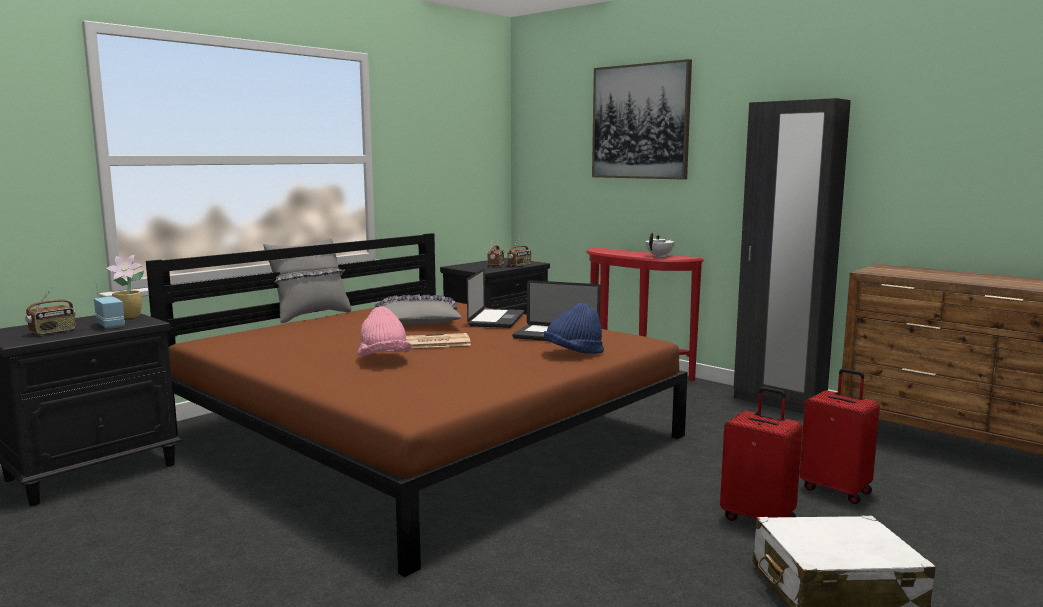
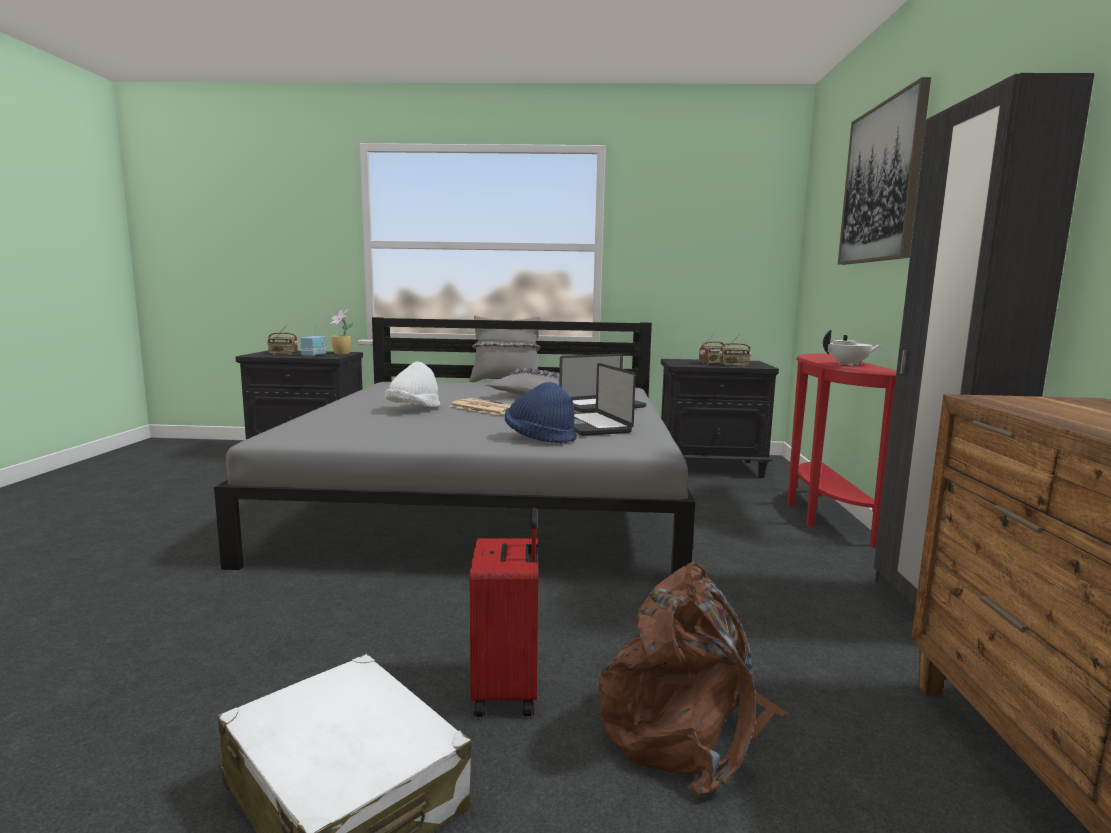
camera: 50 degrees right, 0 degrees up
brown bed [146,233,688,577] -> grey bed [214,317,695,574]
pink hat [357,306,412,356] -> white hat [384,361,440,407]
red suitcase [800,368,880,504] -> brown backpack [599,562,790,796]

